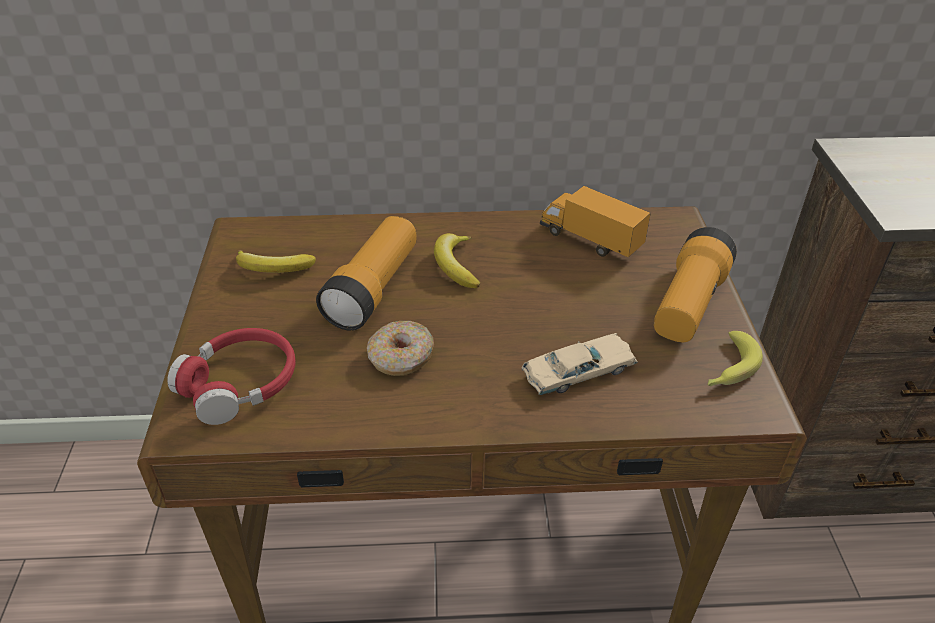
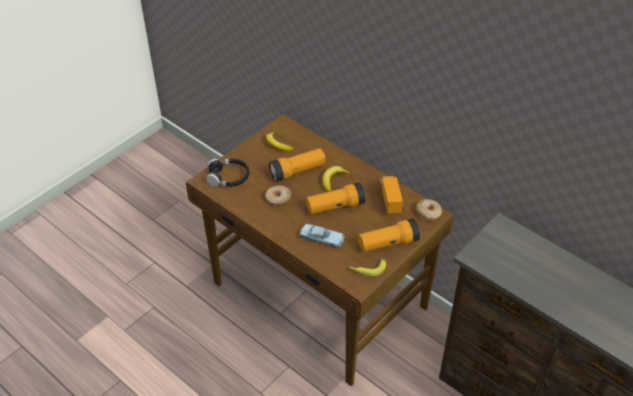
camera: 45 degrees right, 5 degrees up
red headphones [167,328,296,425] -> black headphones [206,159,250,187]
beige toy car [522,333,638,395] -> blue toy car [298,224,345,248]
none -> flashlight [306,182,366,214]
none -> donut [416,199,442,221]

